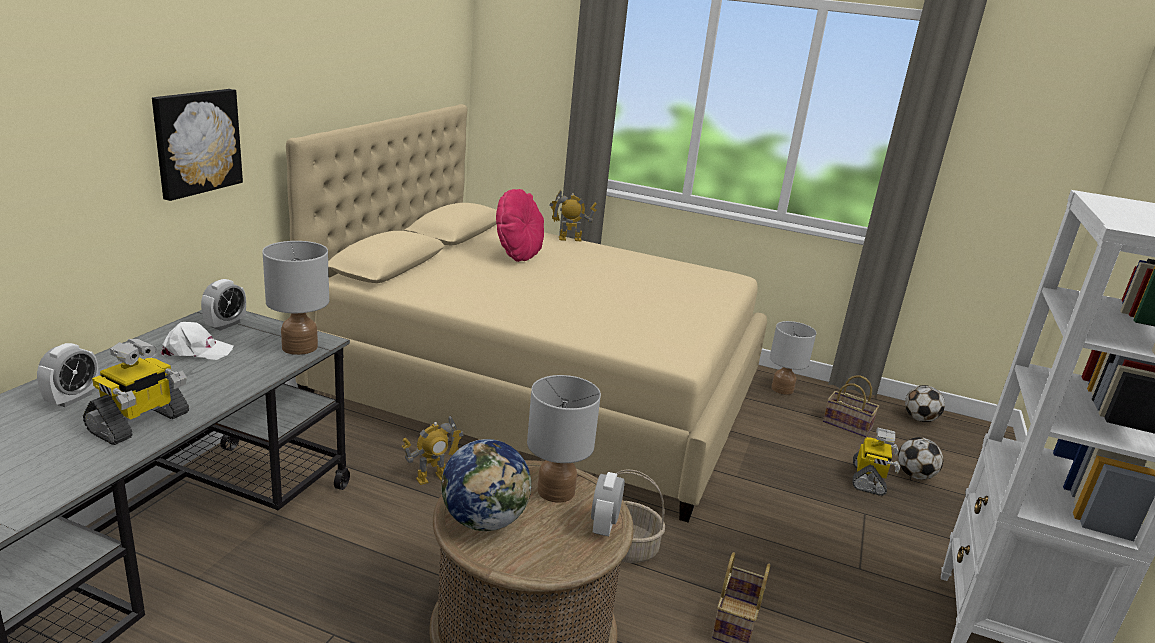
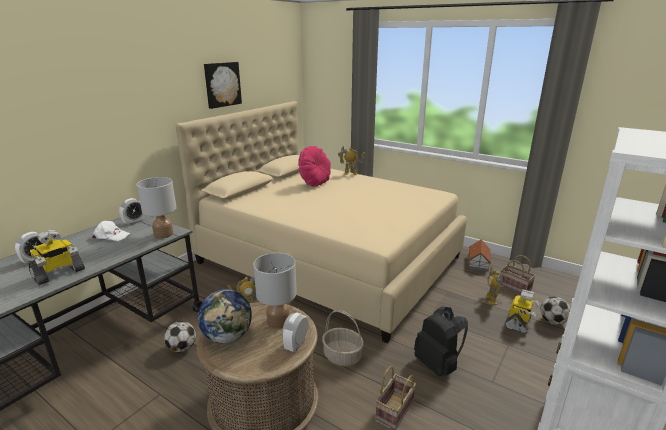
camera: 15 degrees right, 0 degrees up
picture [152,89,243,201] -> picture moved to [204,62,242,109]
grey table lamp [770,321,816,395] -> toy house [468,240,491,271]
football [905,385,945,422] -> football moved to [164,321,196,352]
none -> black backpack [414,306,468,377]
none -> toy robot [486,267,503,305]

